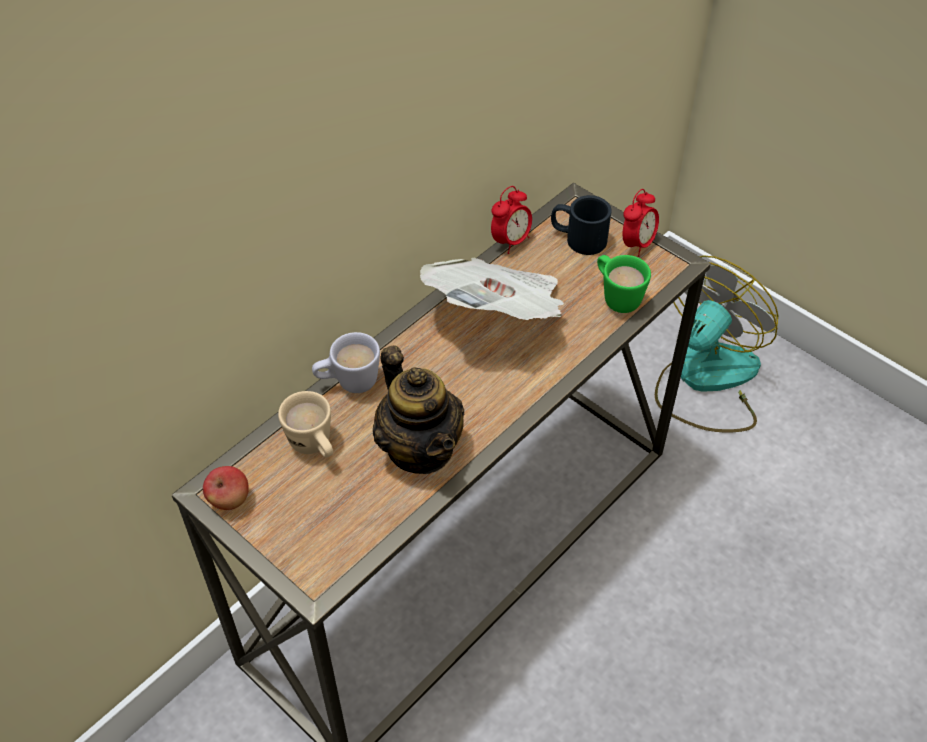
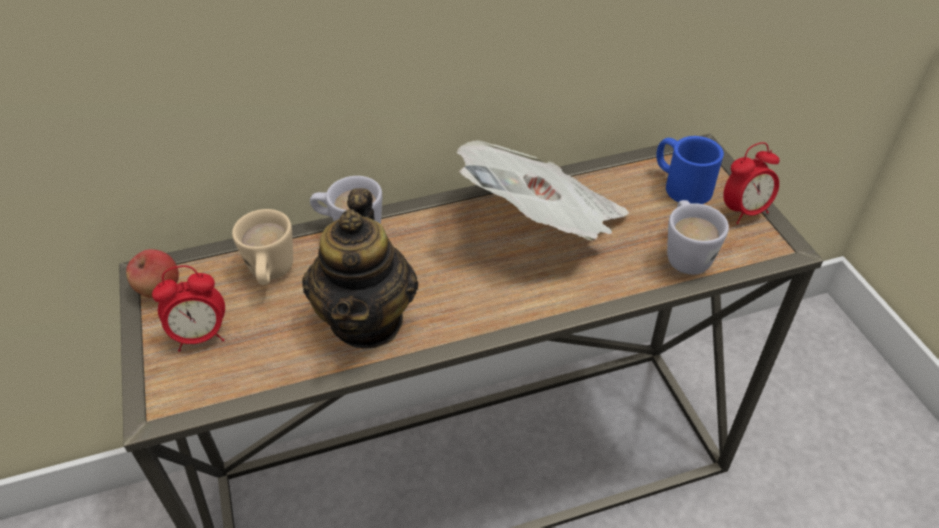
camera: 30 degrees right, 5 degrees down
alarm clock [491,186,532,254] -> alarm clock moved to [152,265,225,352]
black mug [551,195,612,255] -> blue mug [656,136,724,204]
green mug [597,255,651,313] -> white mug [667,200,729,275]
fan [655,255,779,432] -> none

